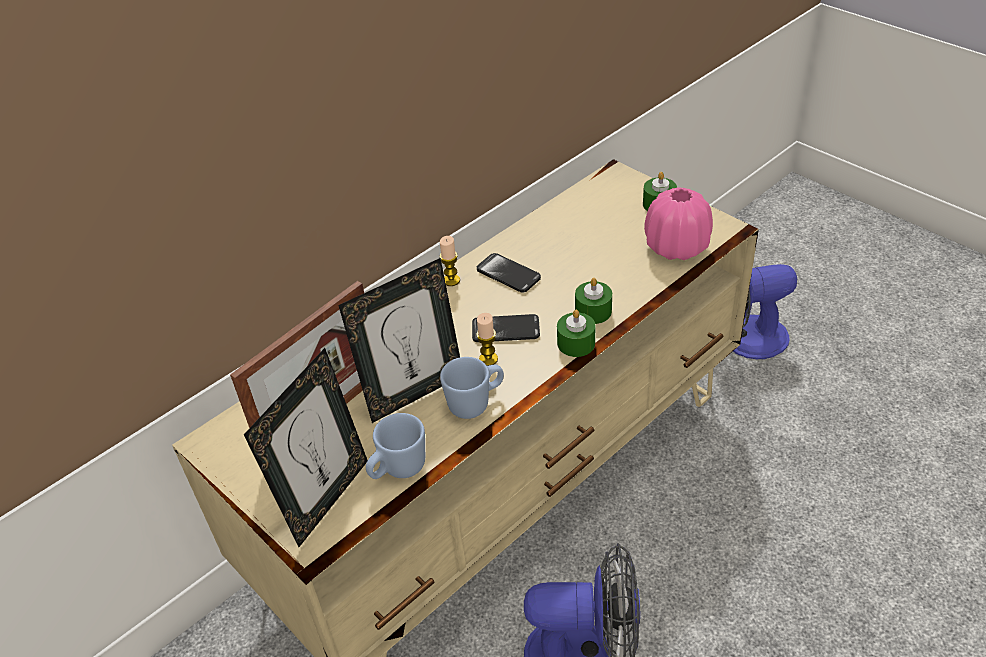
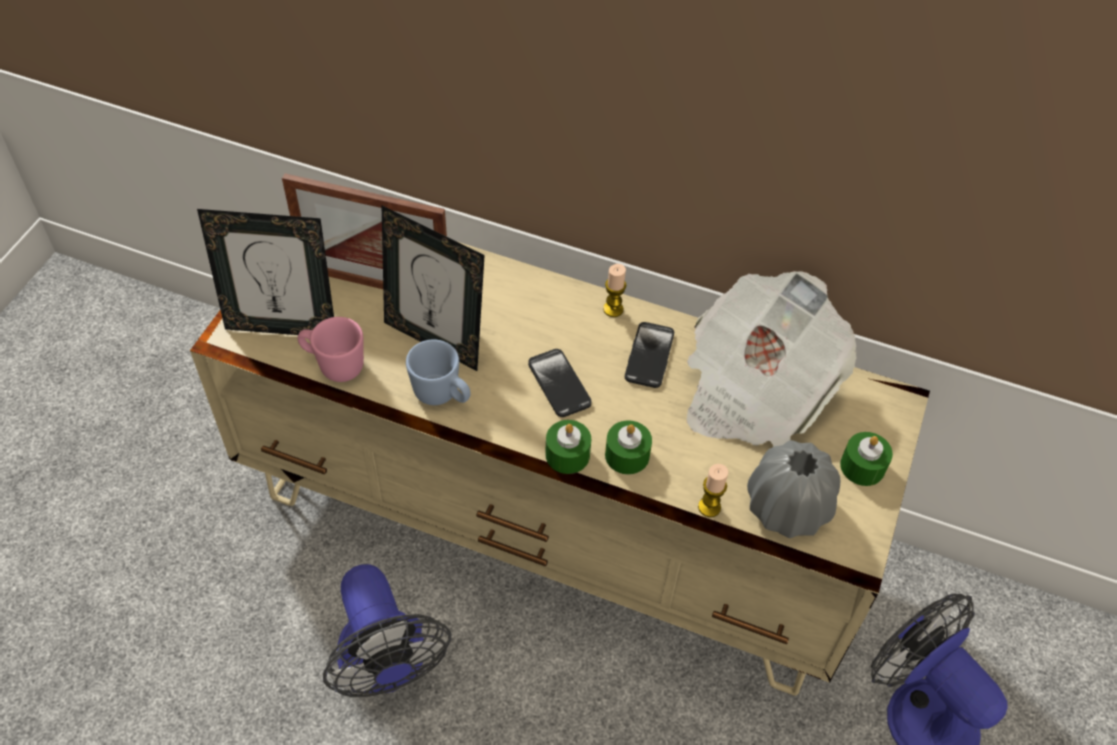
camera: 60 degrees right, 10 degrees up
blue mug [366,413,425,479] -> pink mug [298,317,364,382]
candle [476,313,498,366] -> candle moved to [698,464,728,517]
pink vase [644,188,713,260] -> grey vase [747,440,840,538]
none -> newspaper [686,271,857,446]

